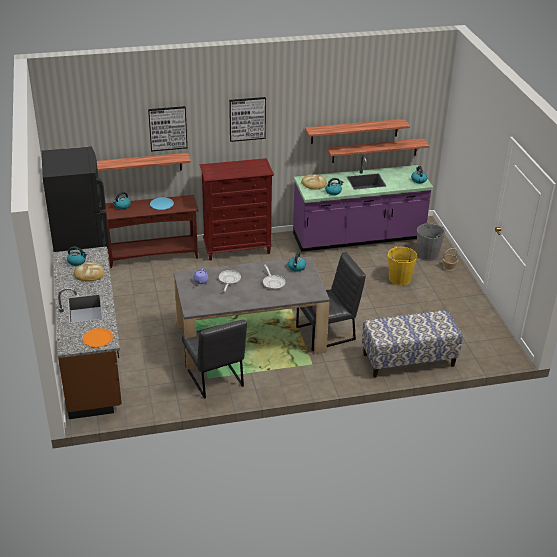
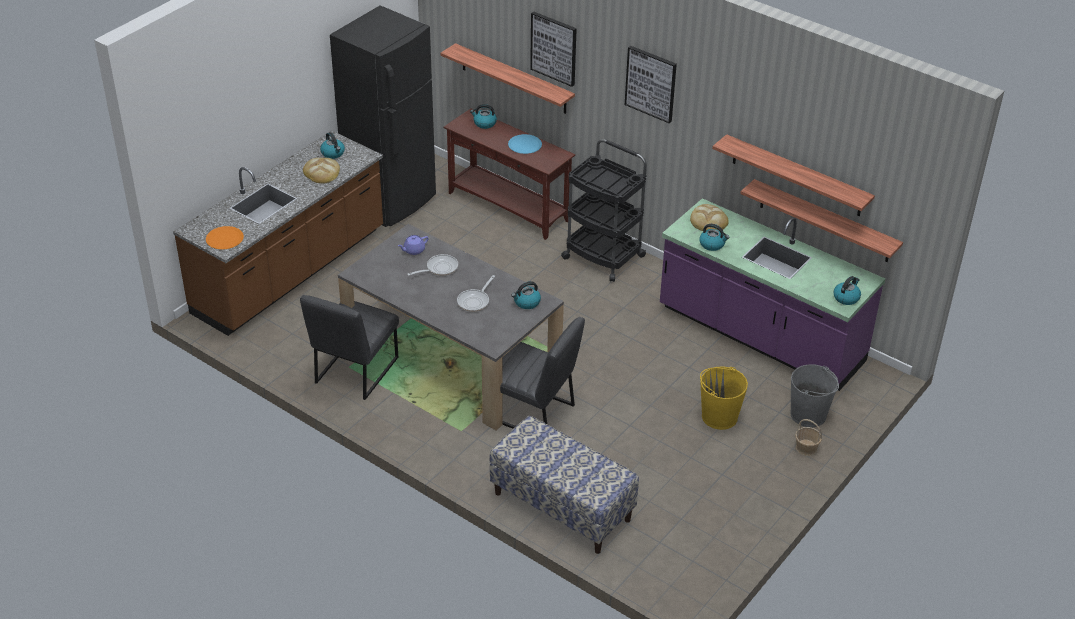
camera: 50 degrees right, 5 degrees up
red dresser [200,158,274,261] -> black cart [561,139,647,282]

